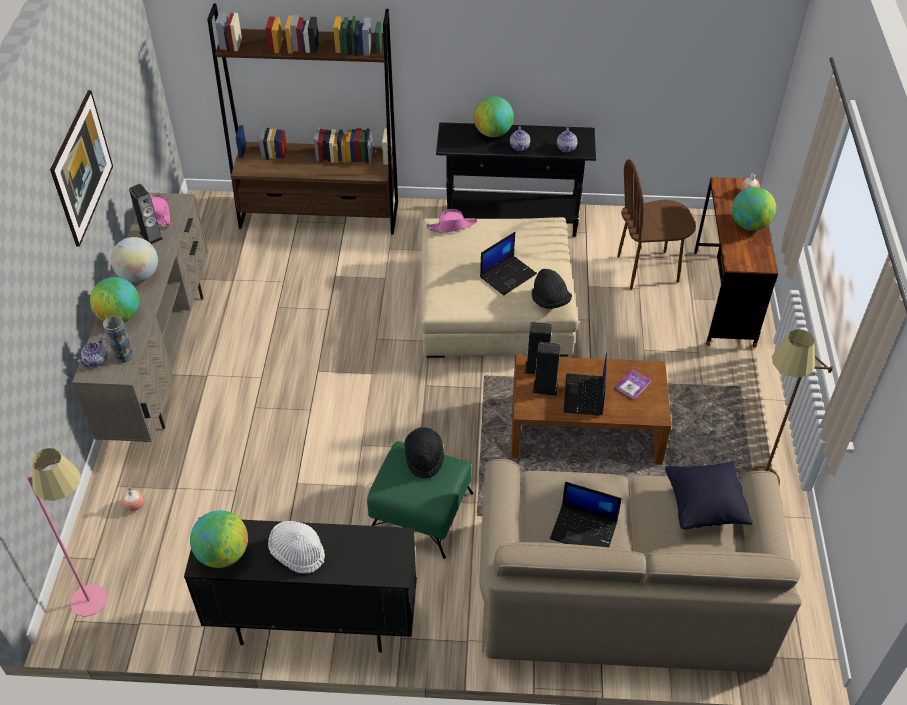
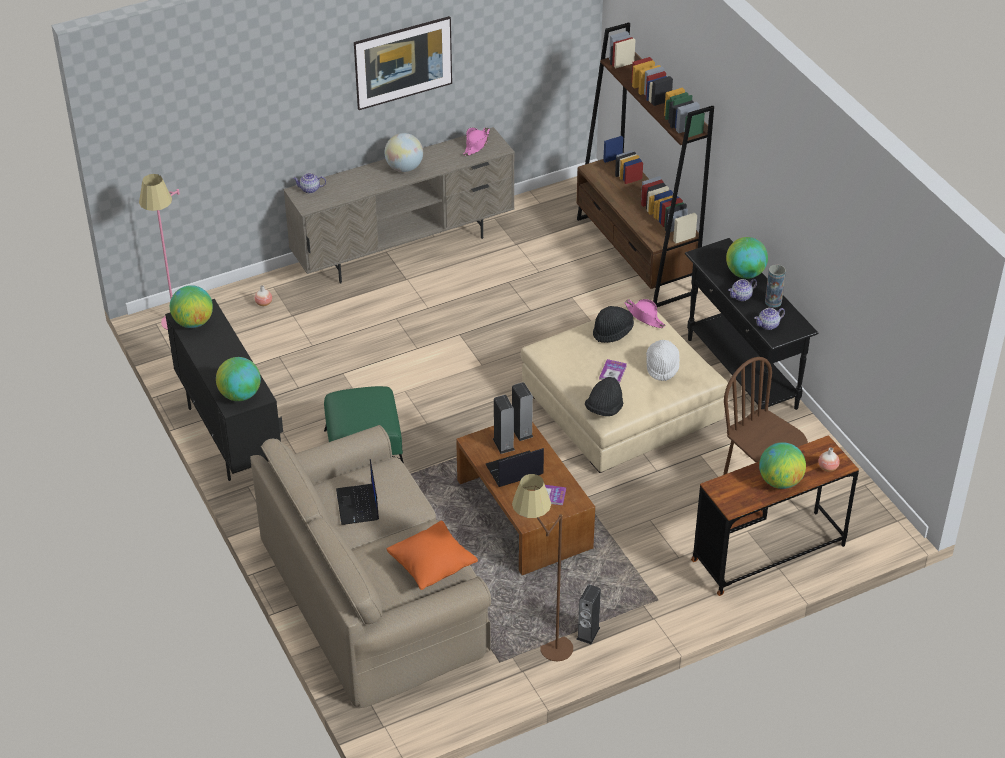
camera: 60 degrees right, 5 degrees down
globe [90,277,139,323] -> globe moved to [216,357,261,401]
vase [103,316,134,363] -> vase moved to [765,264,786,308]
speaker [129,184,163,244] -> speaker moved to [576,584,601,644]
white hat [268,521,325,573] -> white hat moved to [646,340,680,381]
black hat [404,427,444,478] -> black hat moved to [593,306,634,343]
laptop [480,232,537,295] -> book [599,359,627,384]
black pillow [665,462,753,529] -> orange pillow [387,521,478,590]

